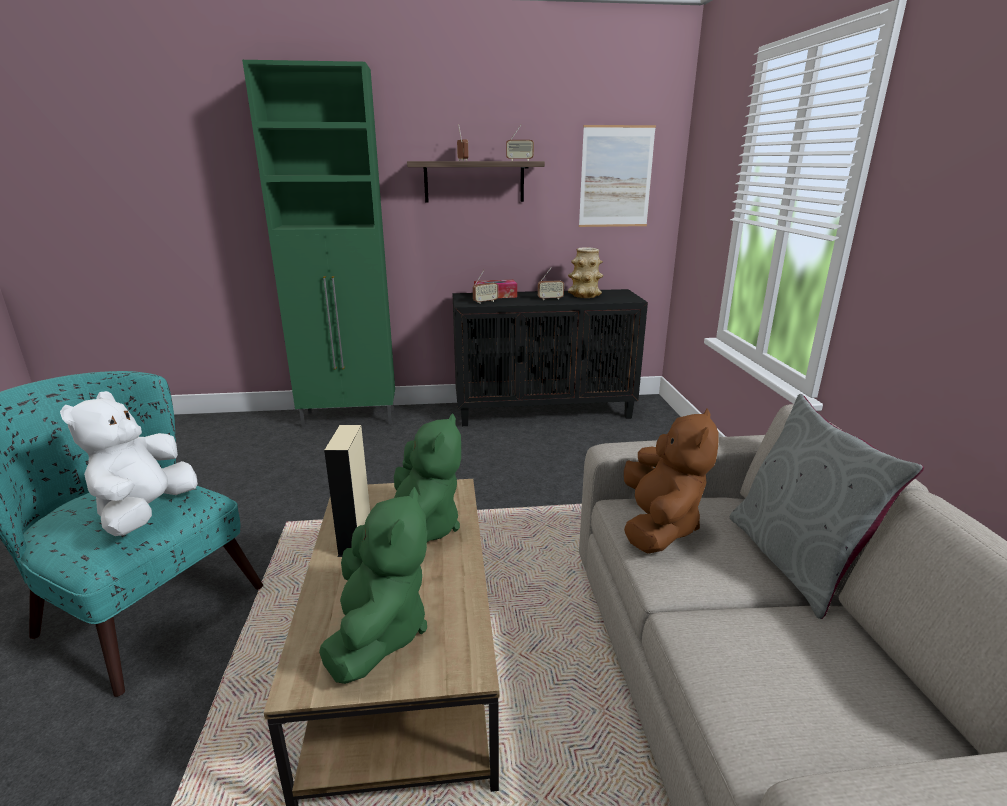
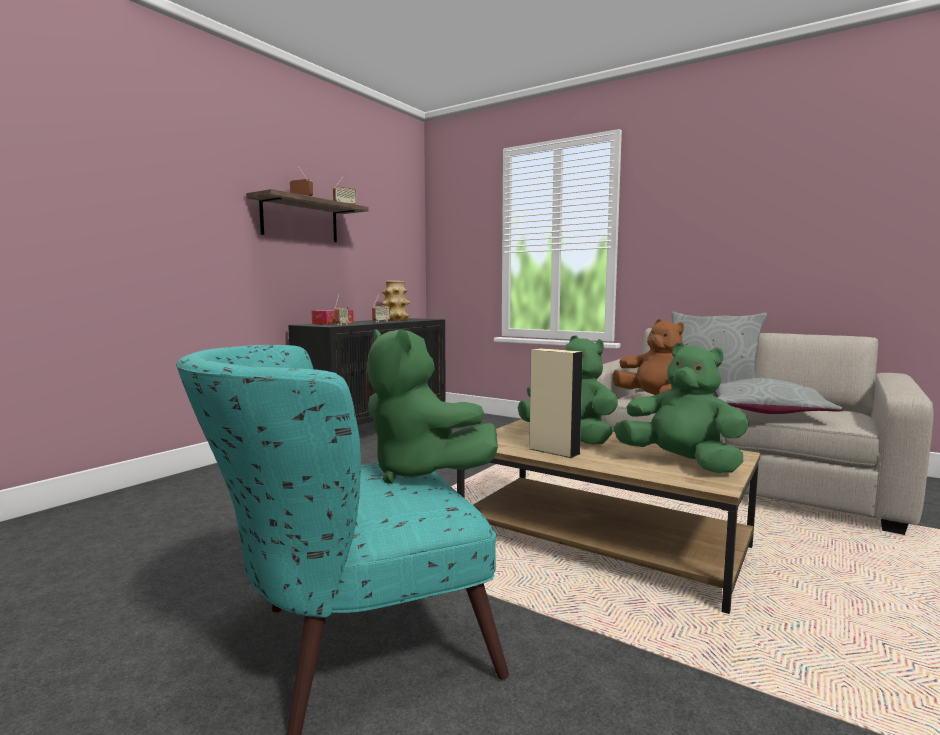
camera: 50 degrees left, 15 degrees down
white plush toy [60,391,198,536] -> green plush toy [367,329,498,484]
green cabinet [242,60,395,428] -> none
picture [579,125,656,227] -> none
none -> grey pillow [714,378,843,414]

